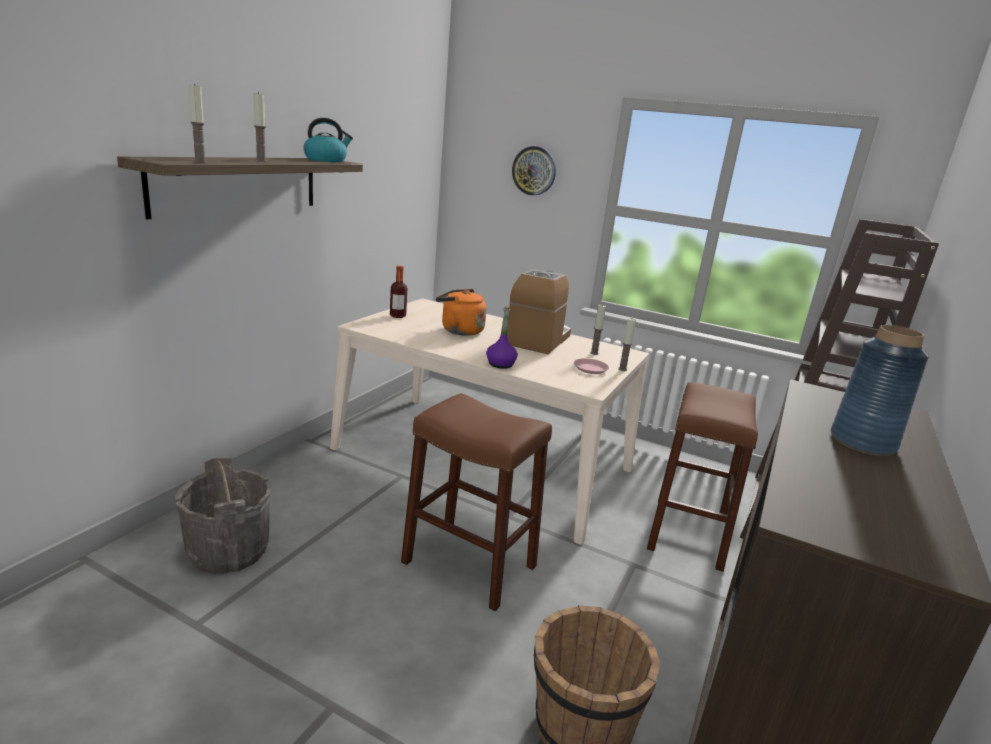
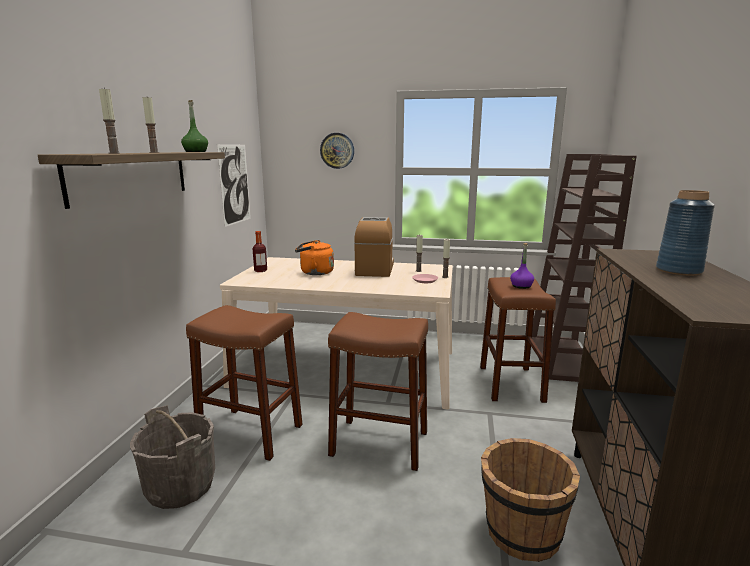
camera: 15 degrees left, 5 degrees down
kettle [304,118,353,162] -> green bottle [181,100,208,152]
purple bottle [486,306,518,369] -> purple bottle moved to [510,243,534,289]
none -> brown stool [186,305,303,461]
none -> picture [217,144,251,227]

